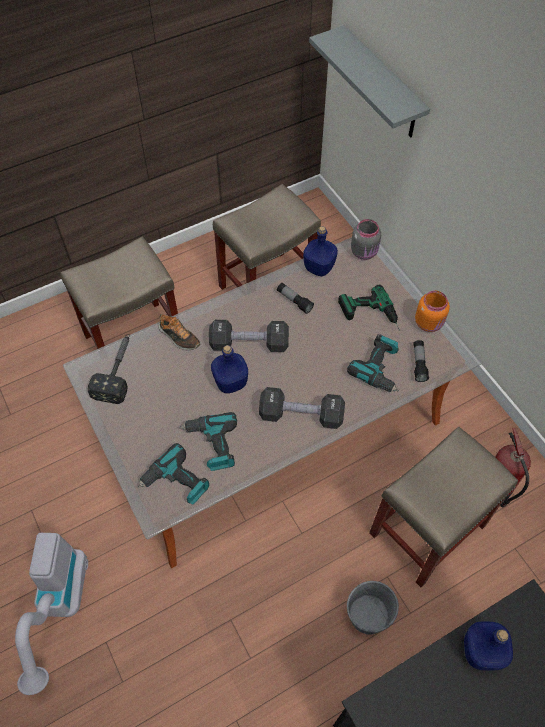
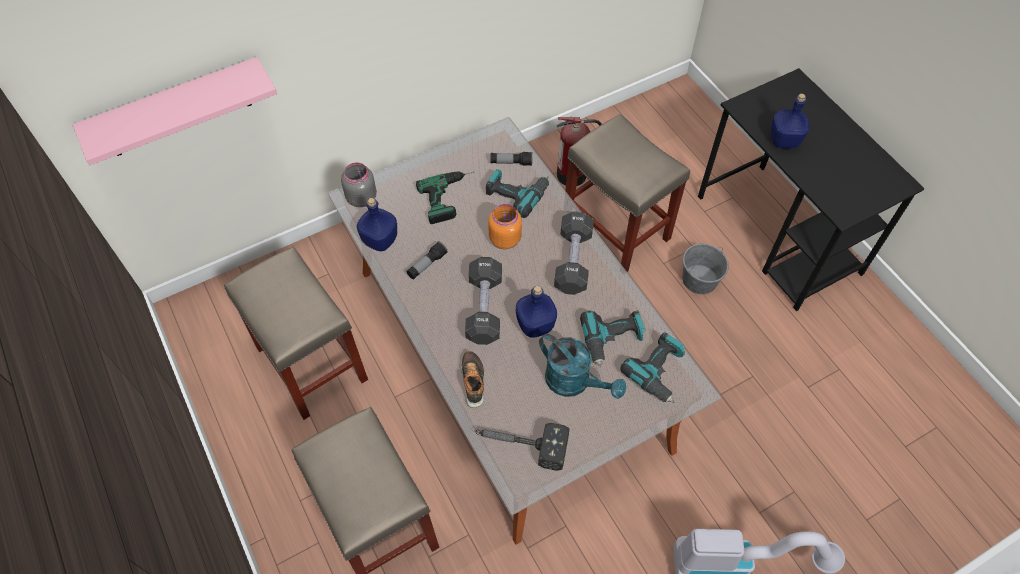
camera: 90 degrees left, 0 degrees up
shoe [159,314,200,350] -> shoe turned 45 degrees counterclockwise [461,351,485,408]
grey shelf [309,25,430,137] -> pink shelf [72,57,277,165]
orange jar [415,291,450,332] -> orange jar moved to [488,204,522,249]
none -> turquoise watering can [539,333,626,399]

